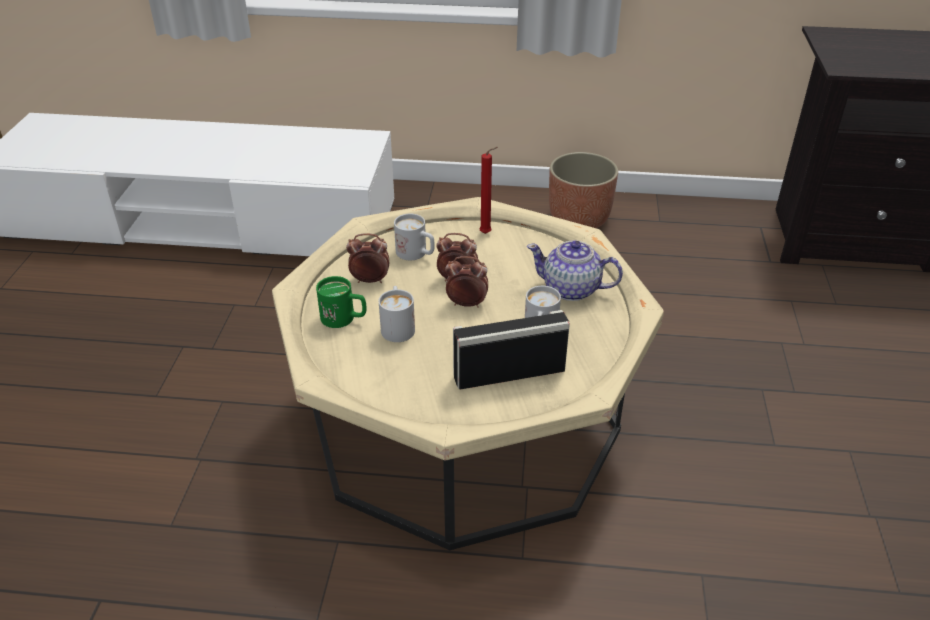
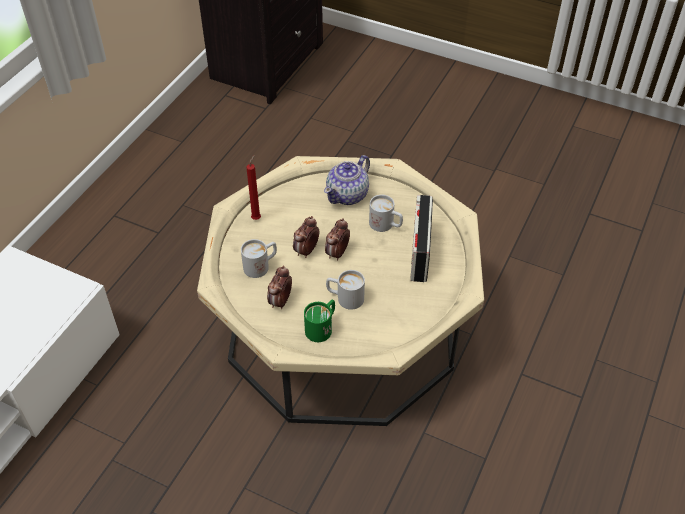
camera: 70 degrees left, 10 degrees up
planter [549,152,618,228] -> none

